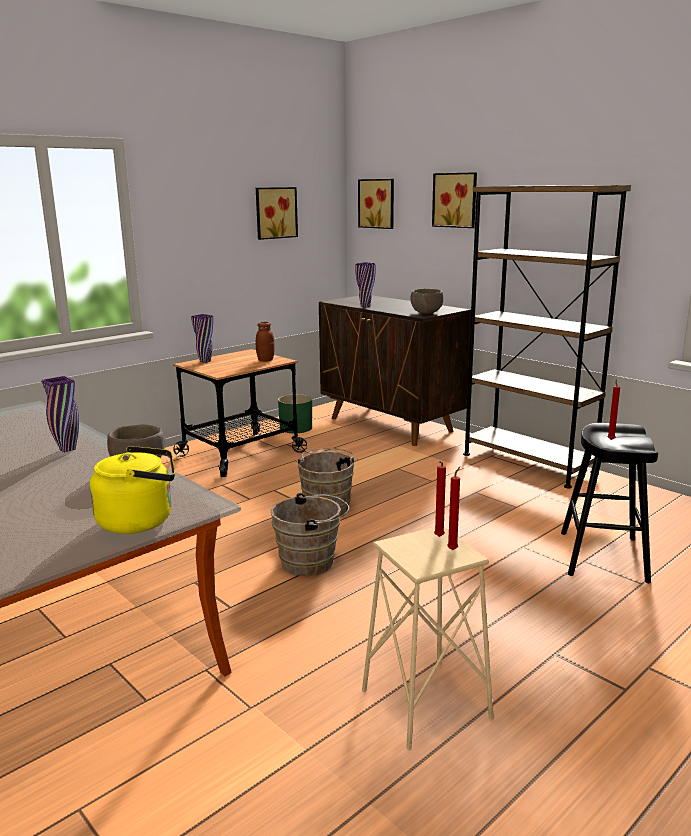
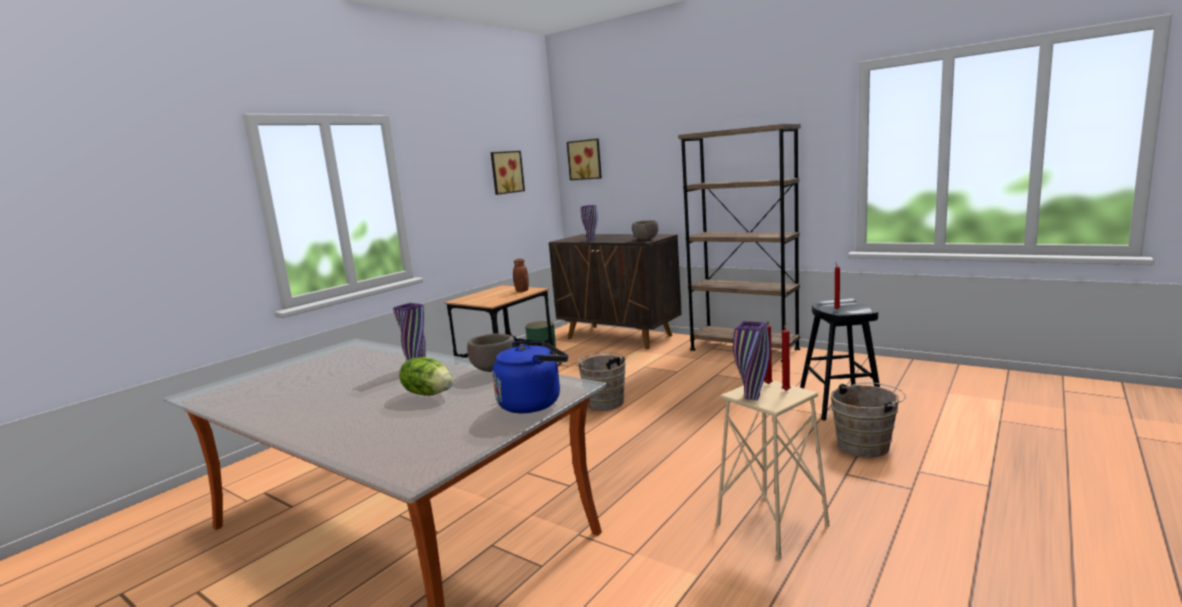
camera: 10 degrees left, 5 degrees down
yellow kettle [90,446,175,534] -> blue kettle [492,342,568,413]
purple vase [191,314,213,363] -> purple vase moved to [733,321,770,400]
brown bucket [270,493,349,576] -> brown bucket moved to [831,382,906,457]
picture [432,172,477,228] -> none
none -> lettuce [399,357,453,396]

